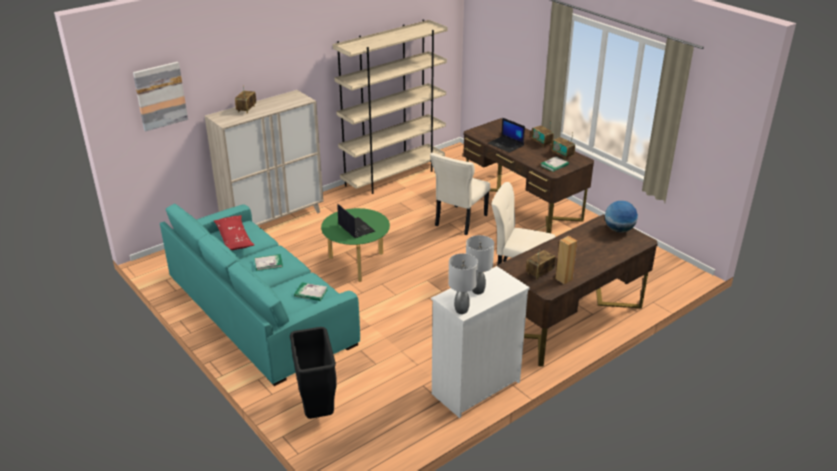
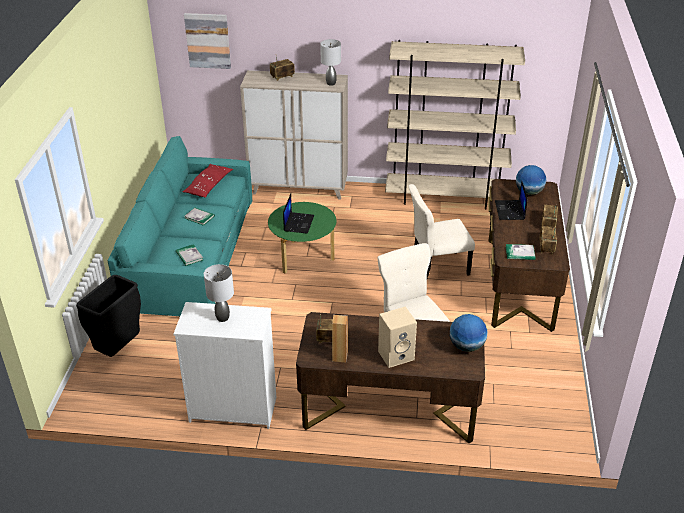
camera: 45 degrees right, 5 degrees up
grey table lamp [448,253,478,314] -> grey table lamp moved to [320,39,341,86]
none -> beige speaker [378,306,417,368]
none -> globe [516,165,546,195]

